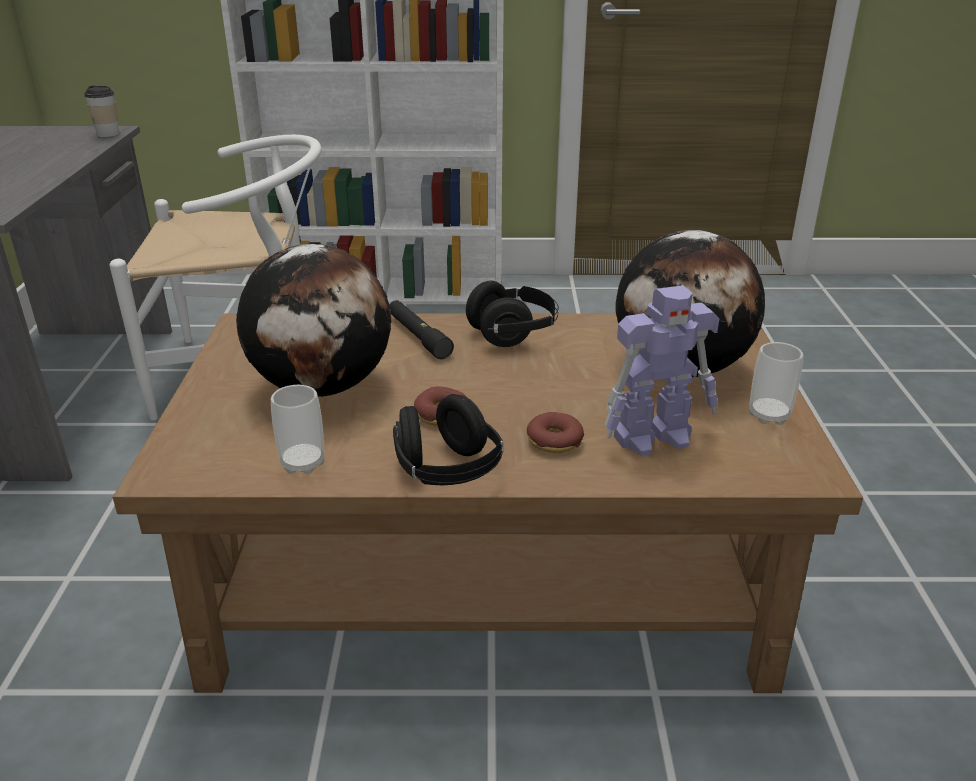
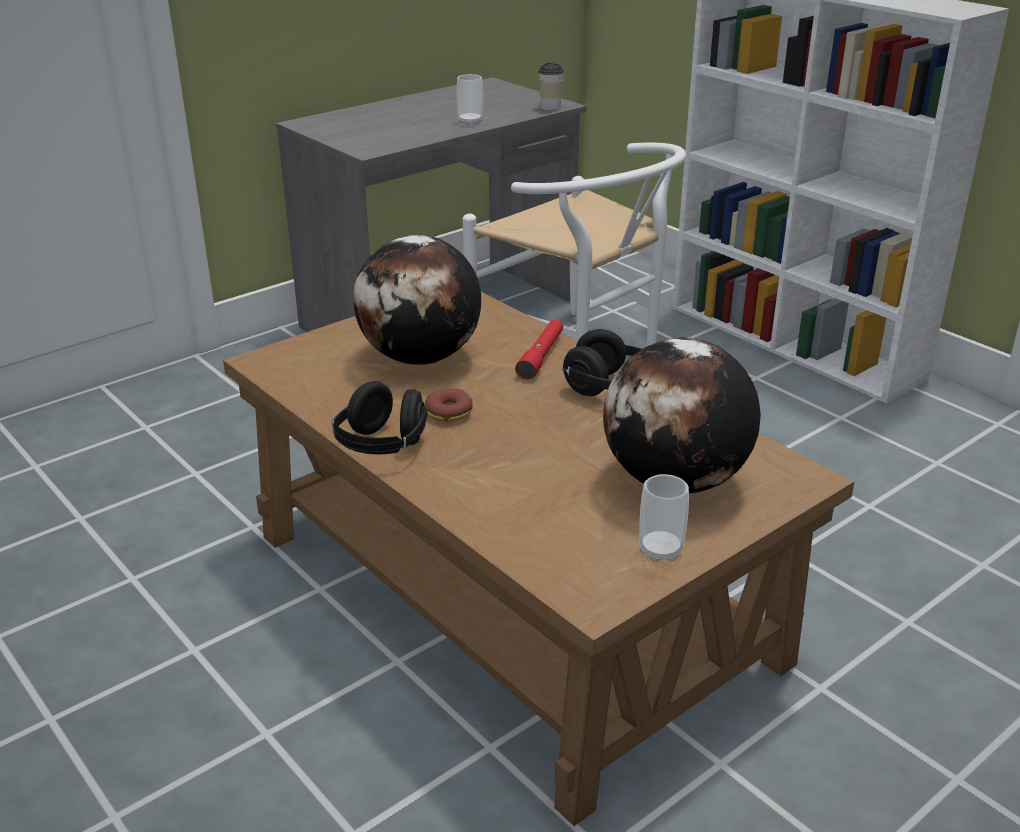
camera: 50 degrees right, 0 degrees up
cup [271,384,324,474] -> cup moved to [457,74,483,125]
black flashlight [389,300,454,359] -> red flashlight [515,319,563,380]
donut [527,412,584,453] -> none
toy robot [605,285,719,456] -> none

